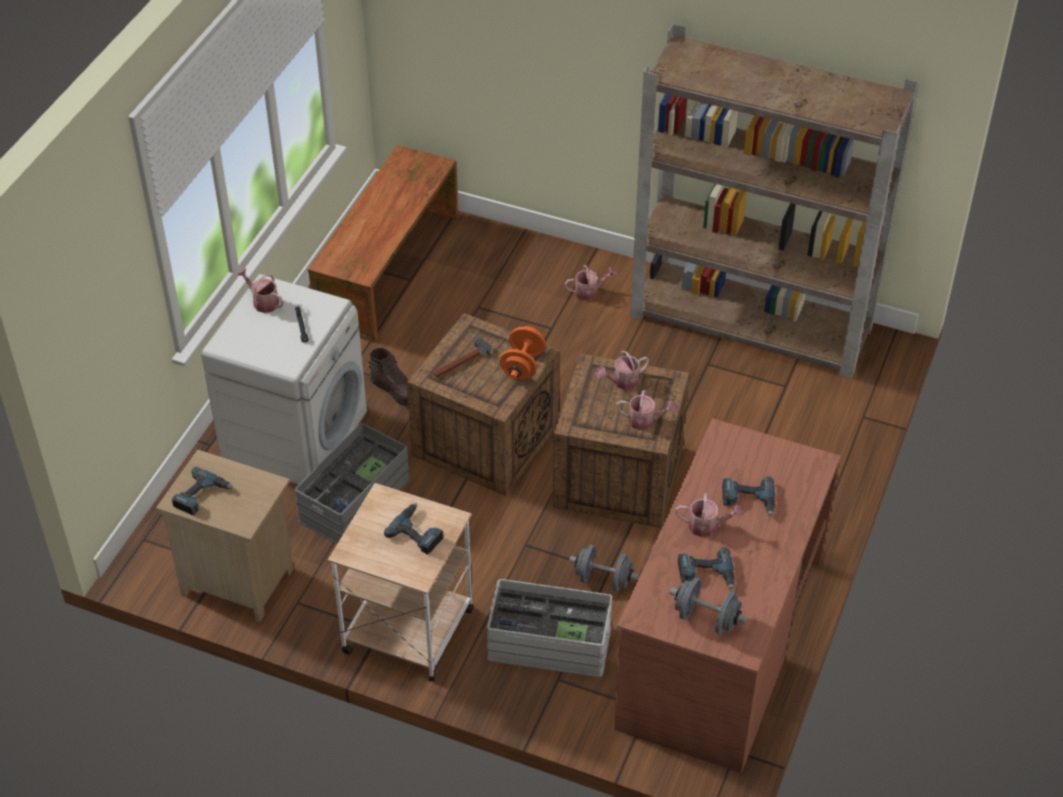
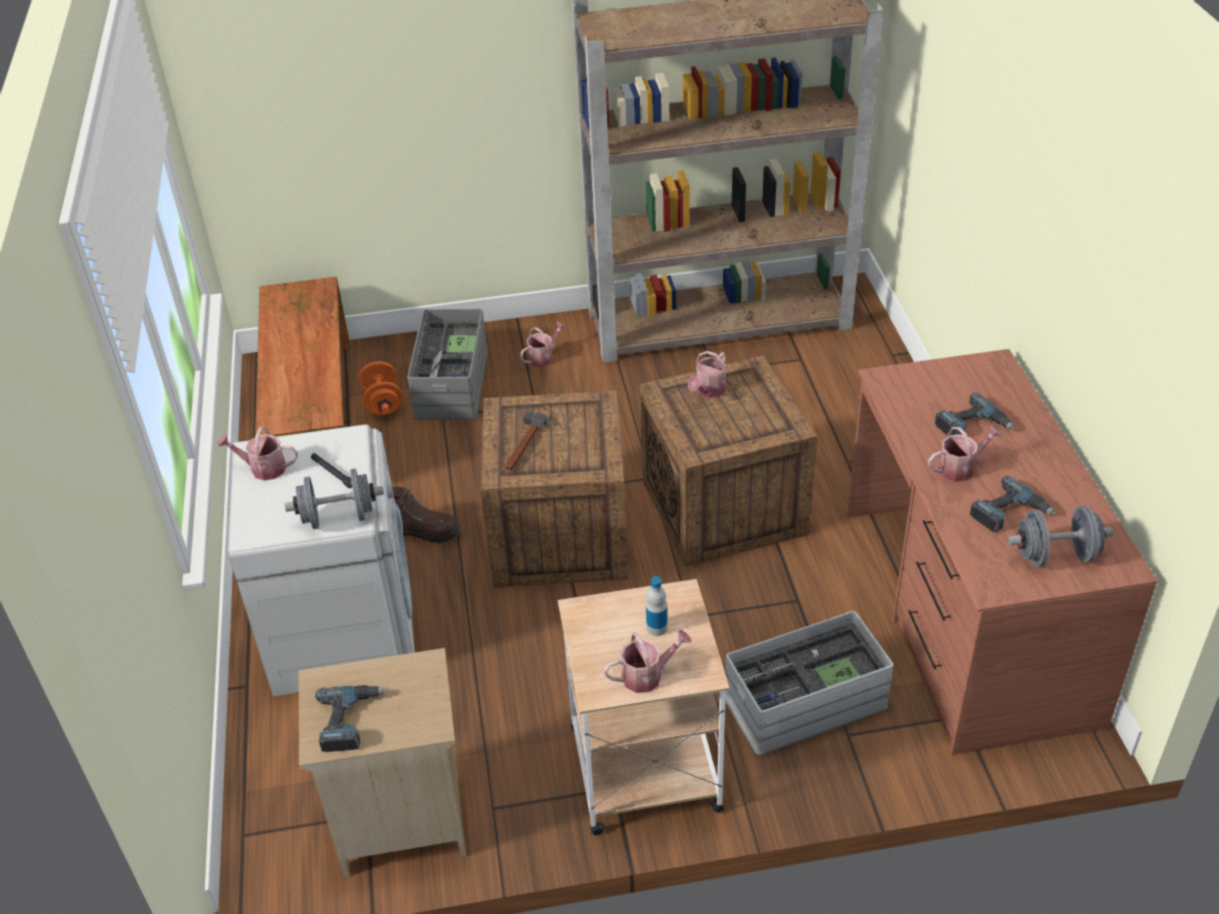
camera: 30 degrees left, 5 degrees down
grey storage box [295,423,410,544] -> grey storage box moved to [407,309,488,420]
power drill [384,503,444,555] -> bottle [646,576,668,636]
orange dumbbell [500,326,546,380] -> orange dumbbell moved to [358,361,403,415]
grey dumbbell [569,545,639,592] -> grey dumbbell moved to [285,468,384,529]
watering can [616,390,678,430] -> watering can moved to [604,630,692,693]

